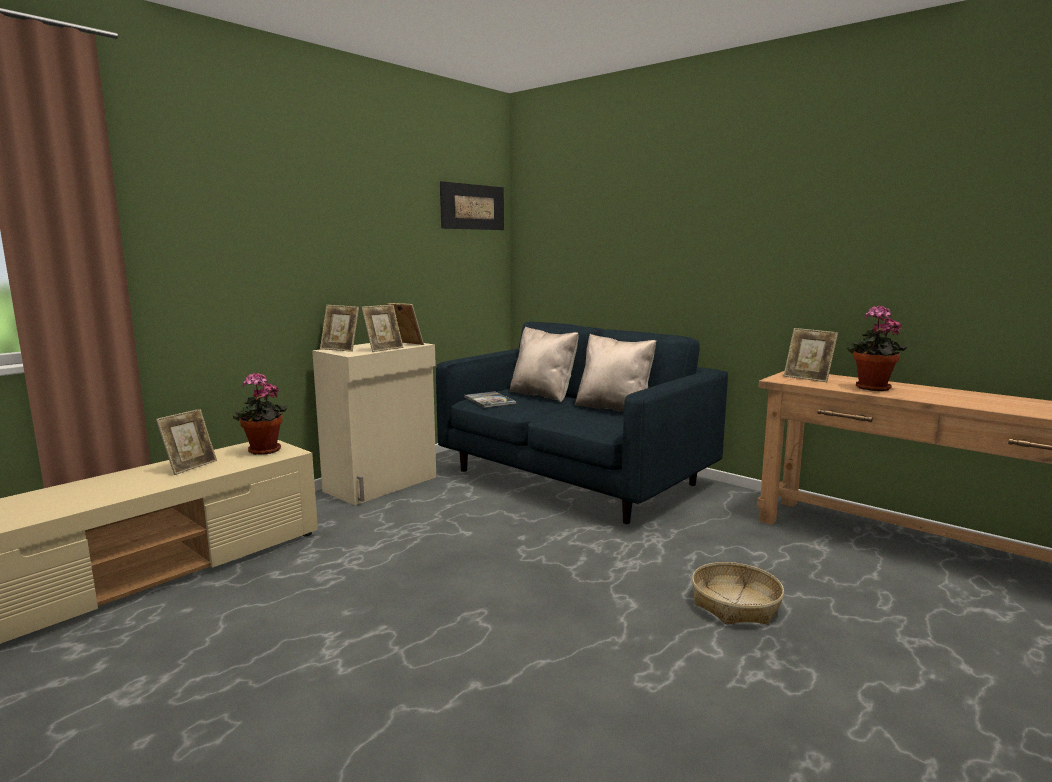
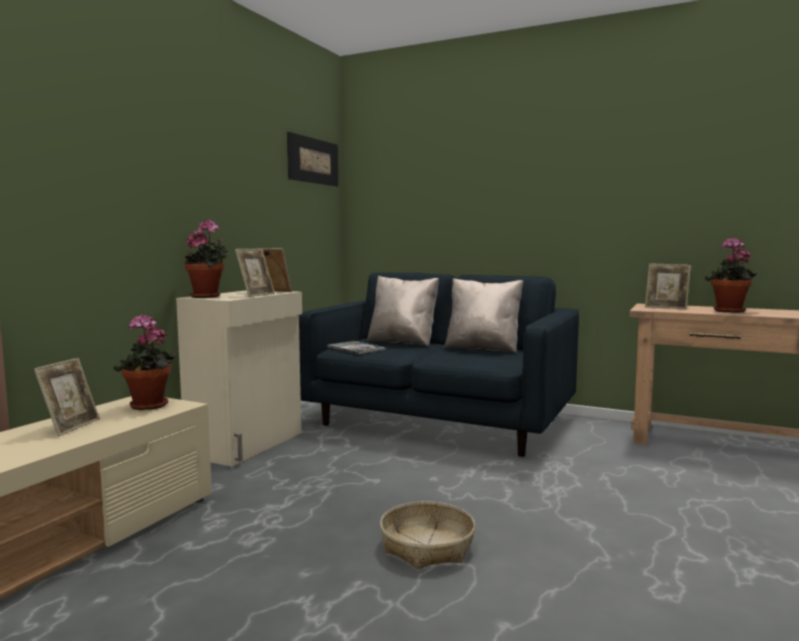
camera: 15 degrees left, 5 degrees down
picture frame [320,305,359,352] -> potted plant [185,219,229,298]
basket [692,562,784,624] -> basket moved to [380,502,475,569]

